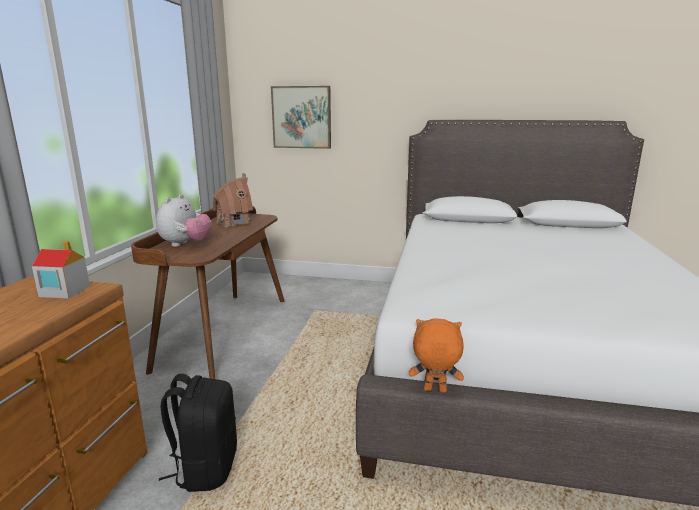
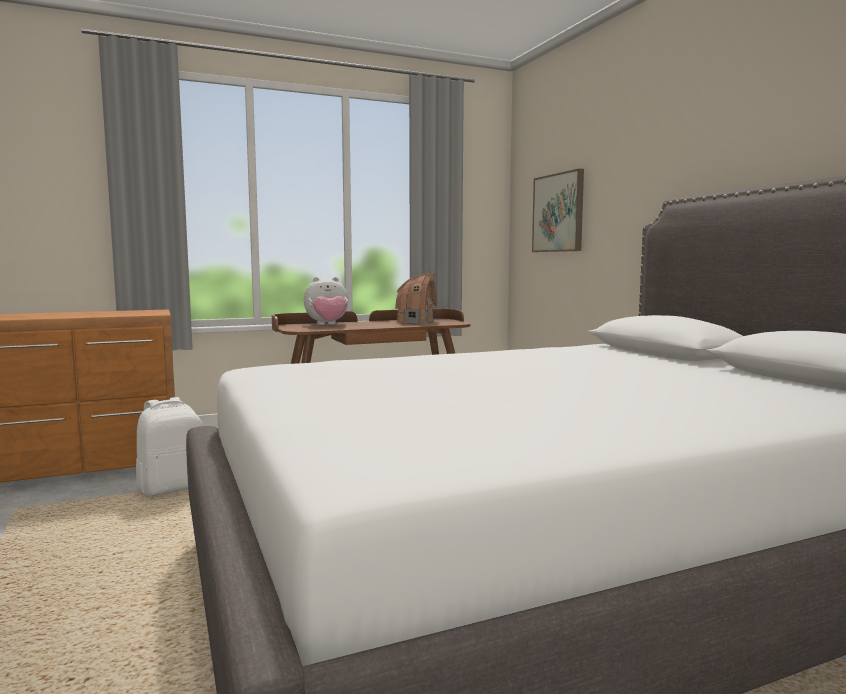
camera: 55 degrees right, 10 degrees down
toy house [32,241,90,299] -> none
black backpack [159,374,237,492] -> white backpack [136,397,203,496]
orange plush toy [409,319,464,392] -> none

